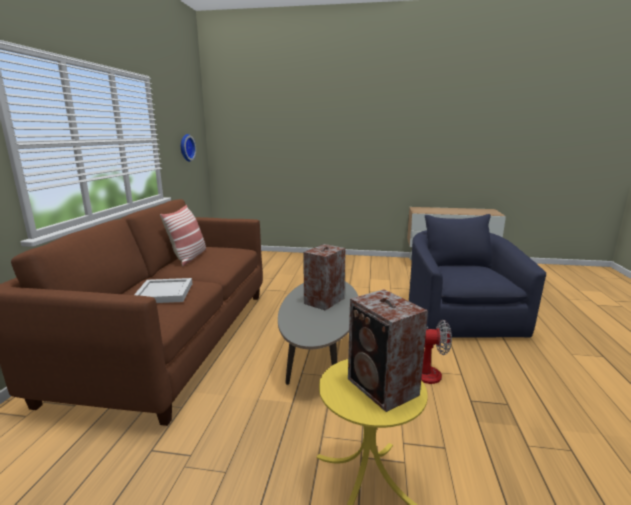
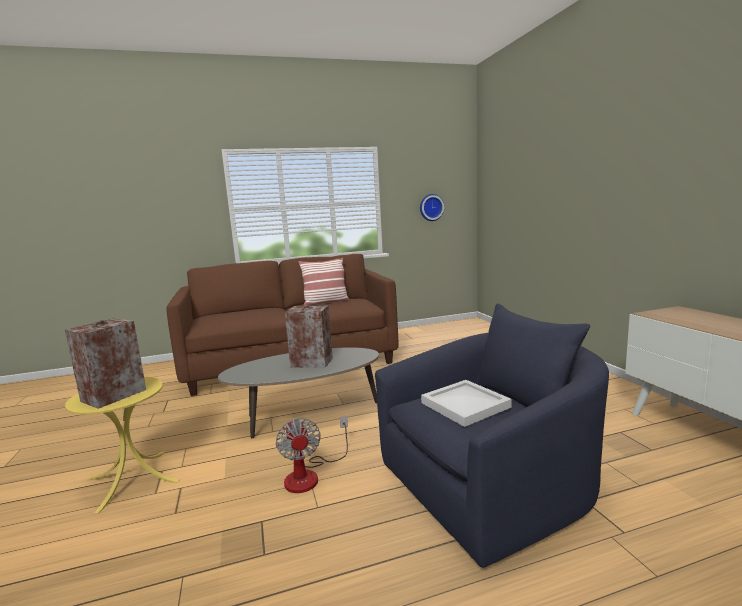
camera: 65 degrees right, 5 degrees down
white tray [134,278,192,303] -> white tray moved to [421,380,512,427]

